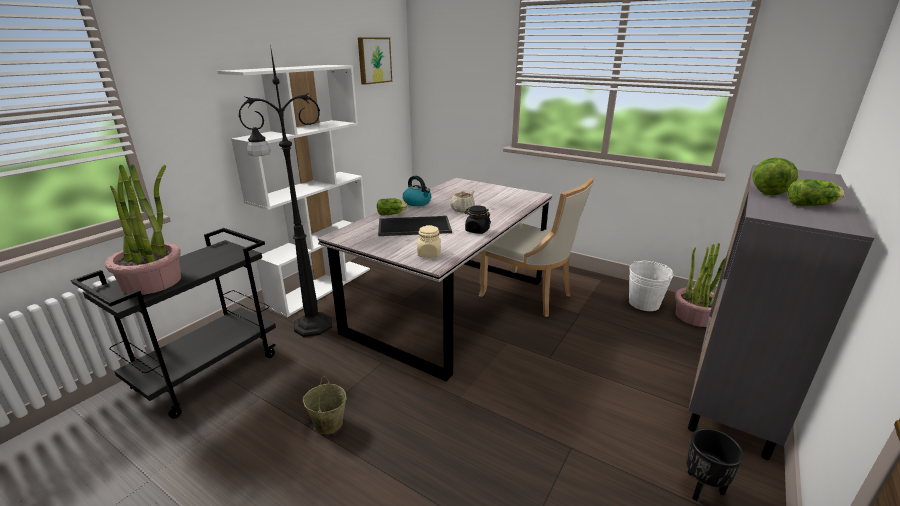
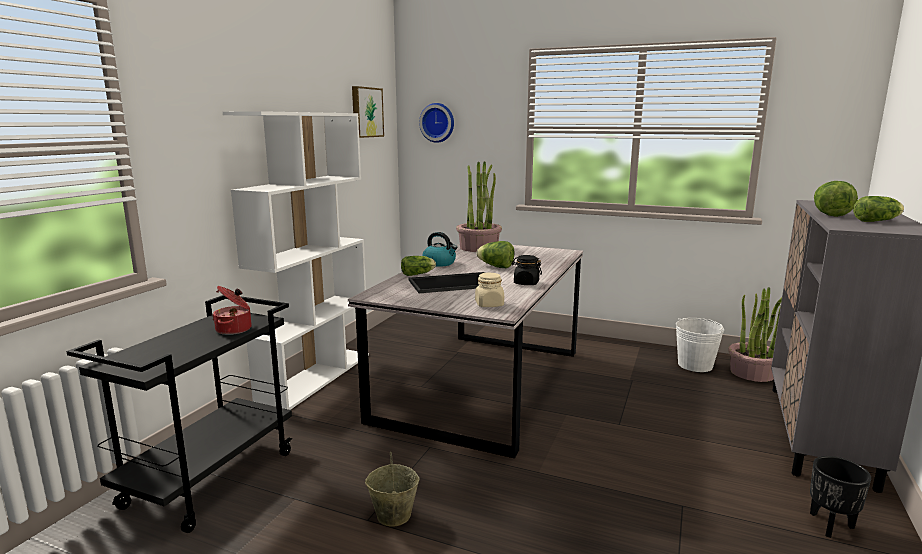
camera: 10 degrees left, 10 degrees down
potted plant [105,164,181,295] -> potted plant moved to [456,161,502,252]
black floor lamp [238,45,332,337] -> none
beige teapot [450,190,475,213] -> lettuce [477,241,514,268]
beige chair [478,178,594,317] -> none
none -> cooking pot [212,286,252,335]
none -> wall clock [419,103,454,143]

